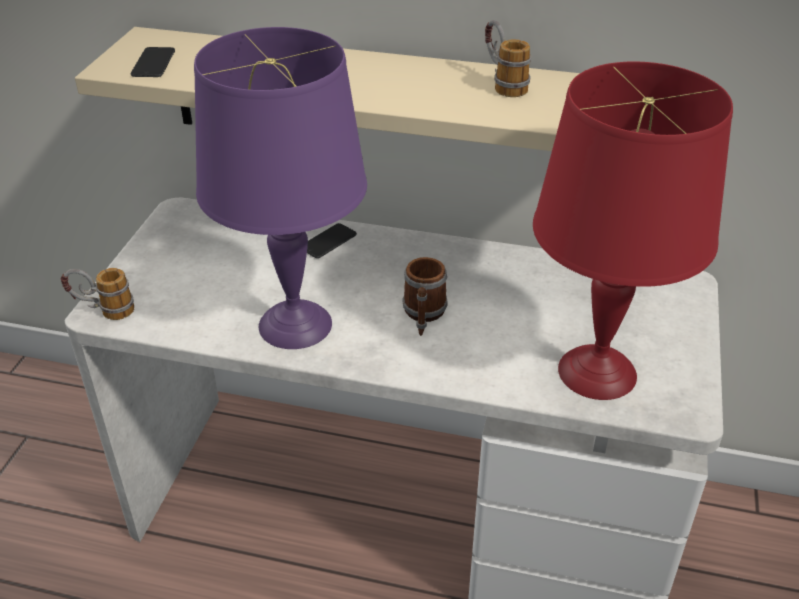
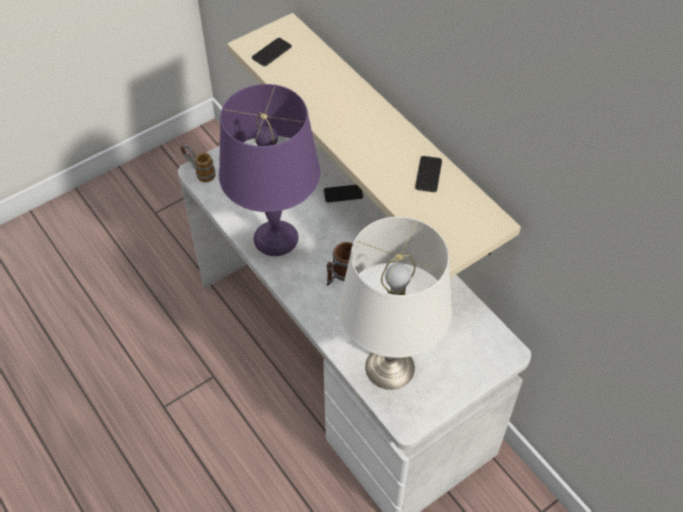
camera: 40 degrees right, 15 degrees up
mug [485,20,531,97] -> phone [415,156,442,192]
red table lamp [533,62,733,400] -> white table lamp [339,217,452,390]

